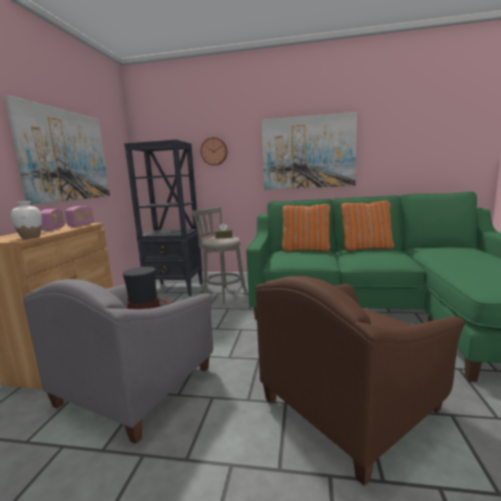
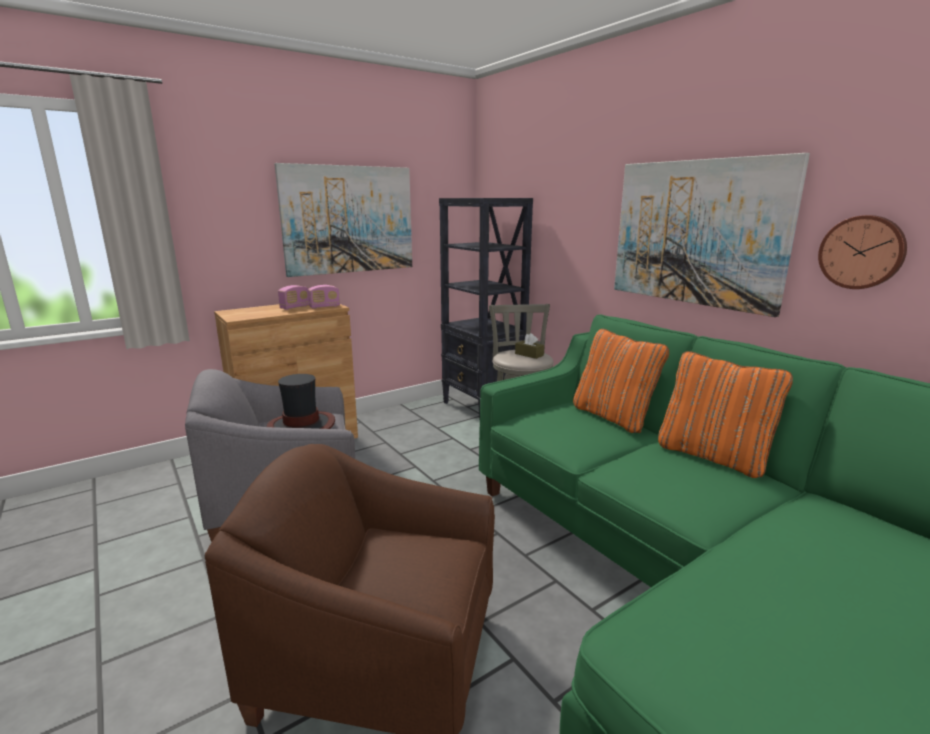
camera: 45 degrees right, 5 degrees up
white vase [11,201,42,239] -> none
wall clock [201,137,227,166] -> wall clock moved to [818,215,907,289]

